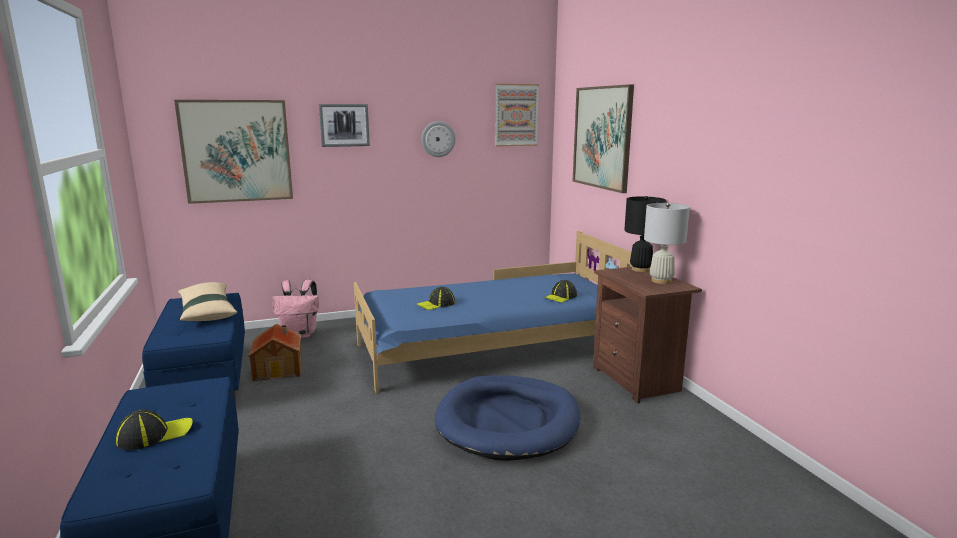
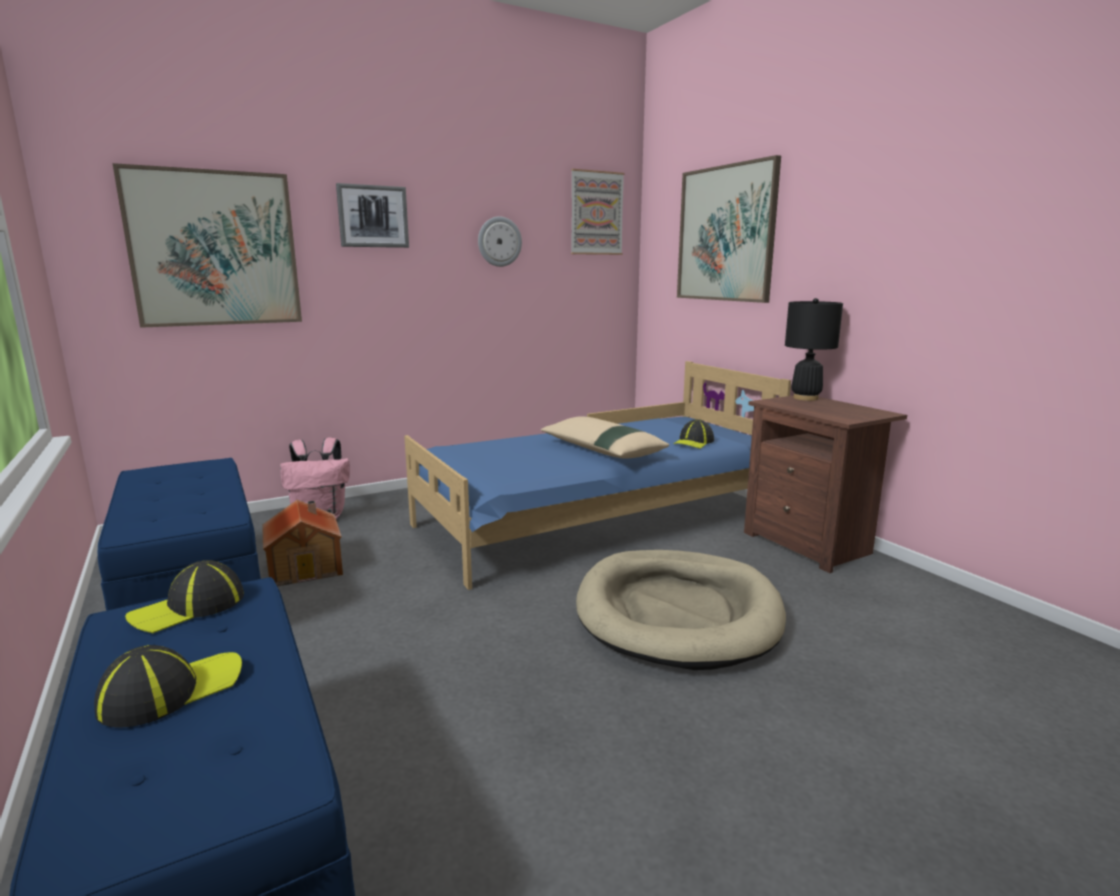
camera: 10 degrees left, 0 degrees up
beige pillow [178,282,237,321] -> beige pillow moved to [541,416,669,458]
cap [417,287,455,310] -> cap moved to [125,560,244,633]
blue dog bed [435,375,580,461] -> beige dog bed [576,550,786,670]
white table lamp [644,202,690,284] -> none

